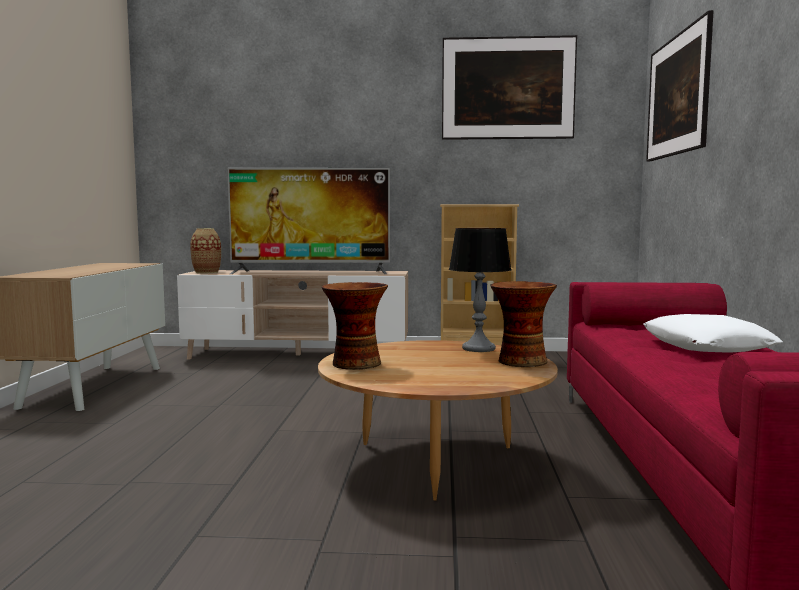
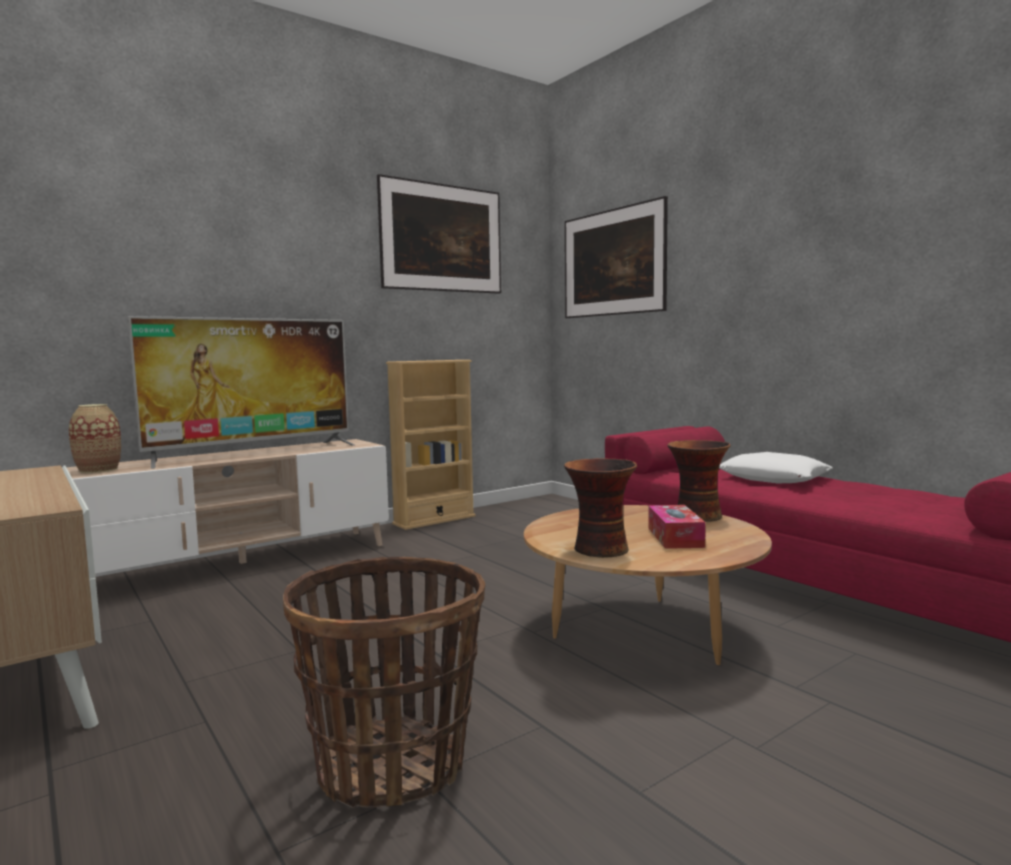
camera: 40 degrees left, 0 degrees up
table lamp [449,228,511,352] -> none
none -> basket [283,557,485,808]
none -> tissue box [648,505,706,549]

